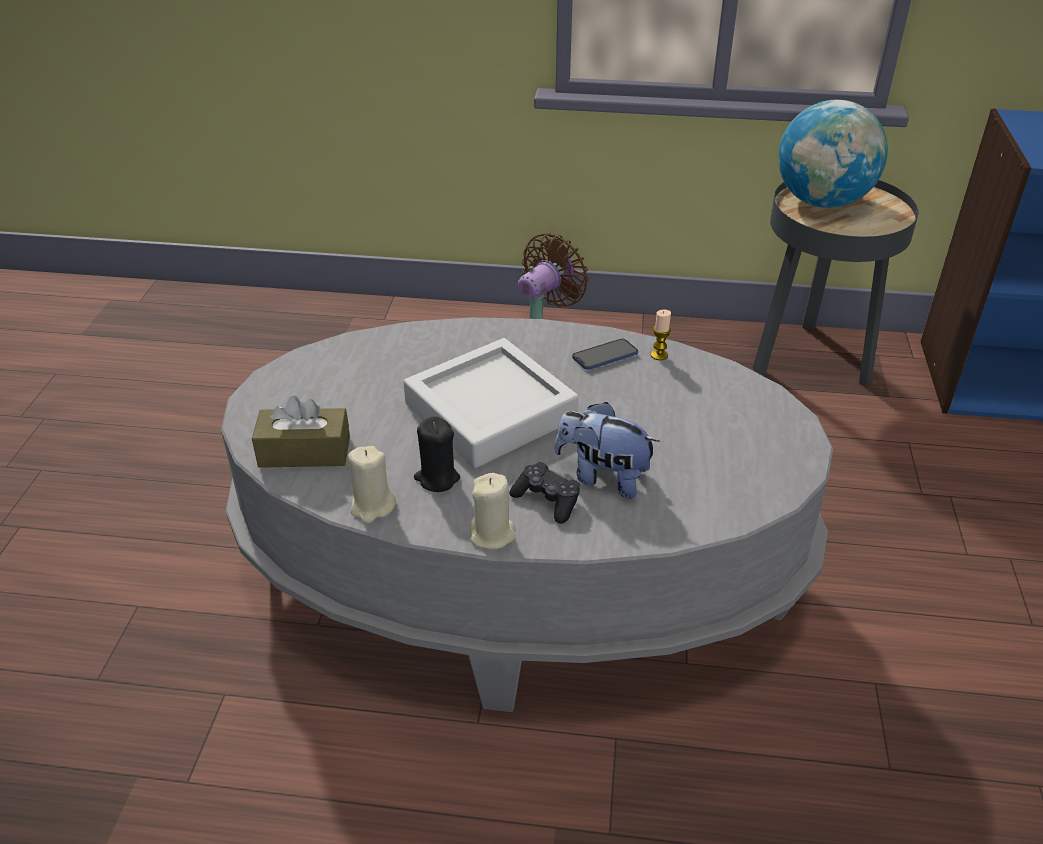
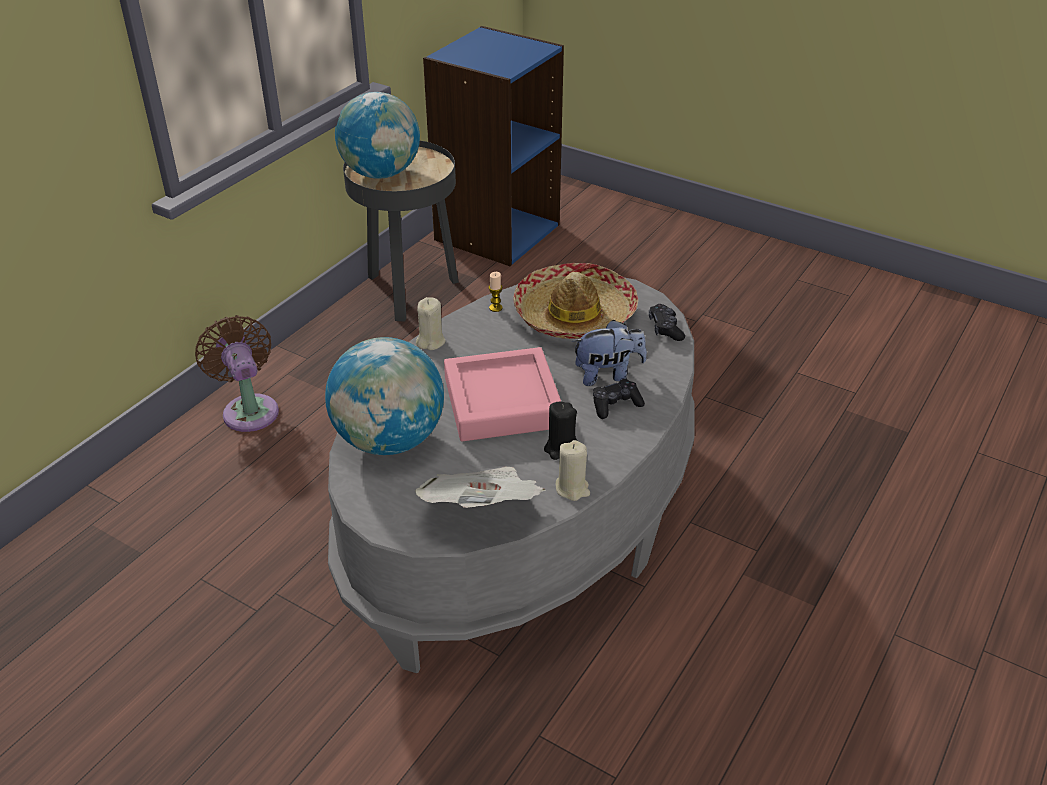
camera: 65 degrees left, 0 degrees up
brown tissue box [252,396,350,468] -> newspaper [415,467,546,508]
grey tray [404,338,579,468] -> pink tray [444,347,561,441]
beige candle [470,473,516,549] -> beige candle moved to [416,297,446,350]
plush toy [555,402,660,498] -> plush toy turned 150 degrees counterclockwise [572,320,647,386]
phone [572,339,638,370] -> none
none -> globe [325,337,444,455]
none -> hat [513,263,638,339]
none -> black game controller [649,304,685,341]

